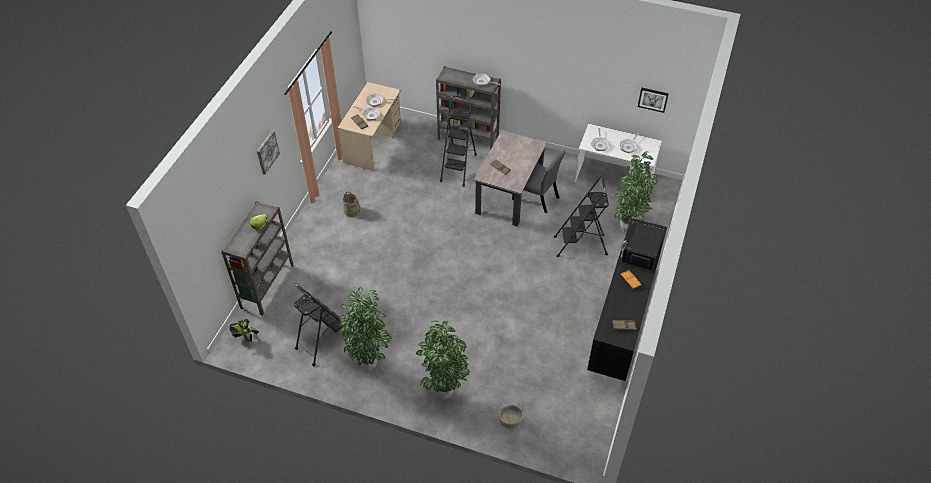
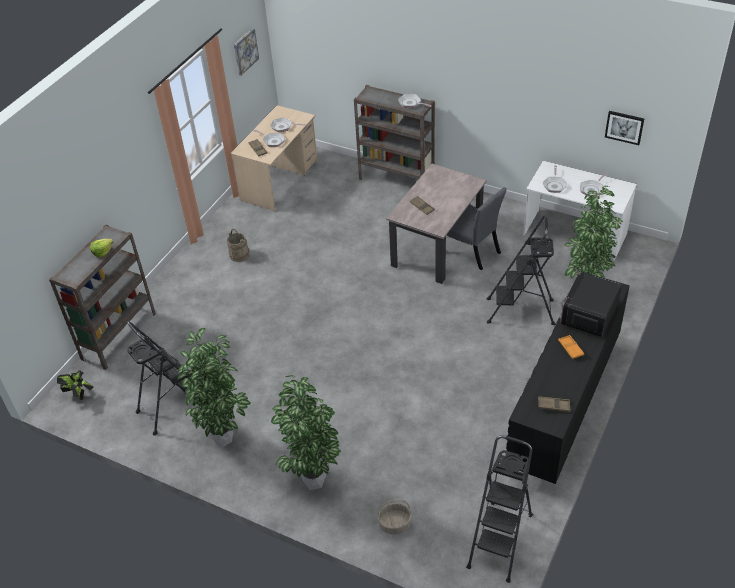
camera: 10 degrees right, 5 degrees down
picture [257,130,280,175] -> picture moved to [234,28,259,76]
step ladder [440,95,477,187] -> step ladder moved to [466,435,533,583]

